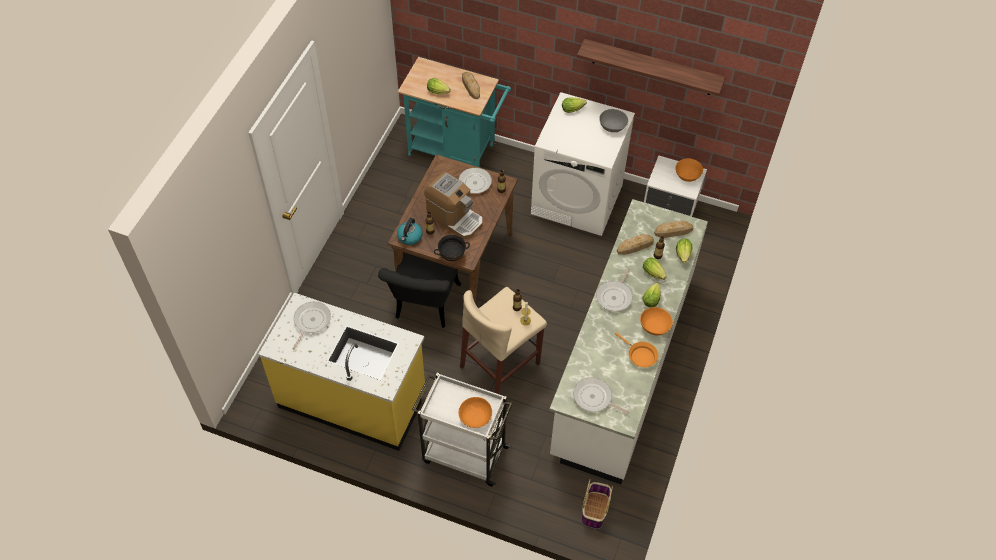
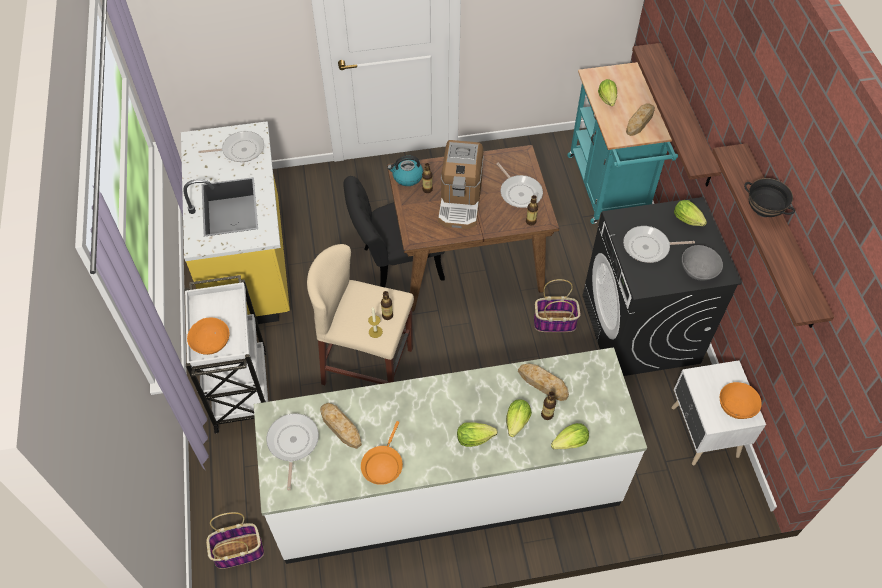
camera: 60 degrees right, 0 degrees up
black bowl [434,235,470,261] -> black bowl moved to [744,178,795,217]
white washing machine [531,92,635,236] -> black washing machine [583,197,742,376]
frying pan [596,268,633,311] -> frying pan moved to [623,226,695,263]
orange bowl [640,307,673,336] -> none
bread [654,221,693,238] -> bread moved to [320,403,362,449]
none -> basket [534,279,580,332]
none -> shelf [632,43,721,187]

